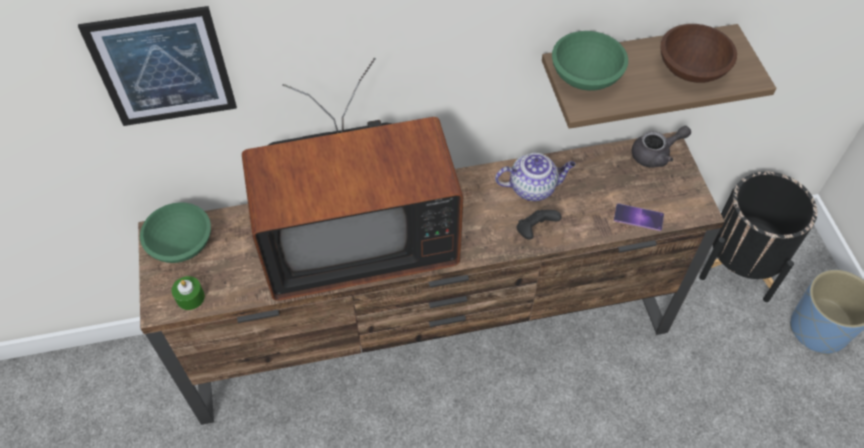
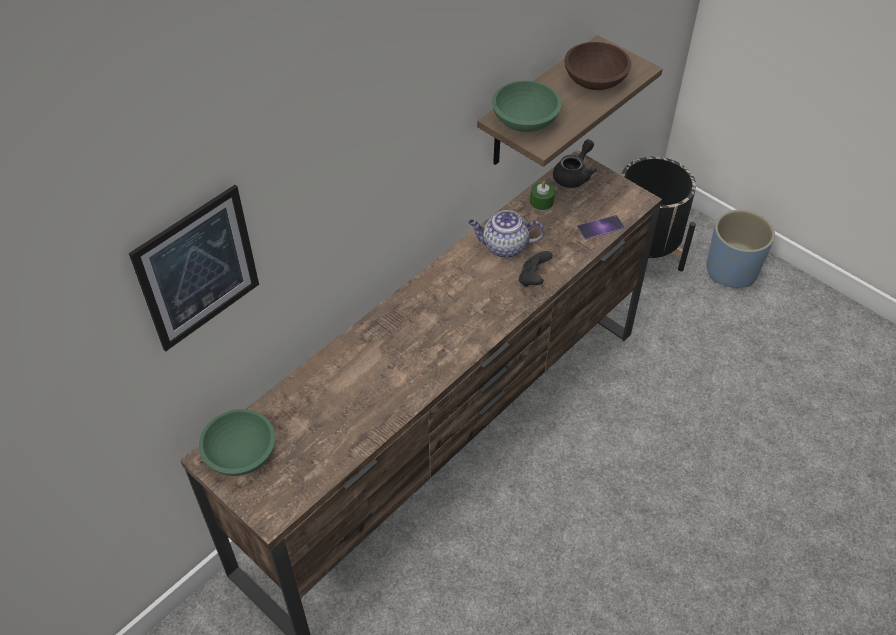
camera: 35 degrees left, 5 degrees down
green candle [172,276,205,310] -> green candle moved to [530,181,555,210]
television [242,58,463,301] -> none
teapot [495,153,576,201] -> teapot turned 135 degrees counterclockwise [468,210,545,258]

